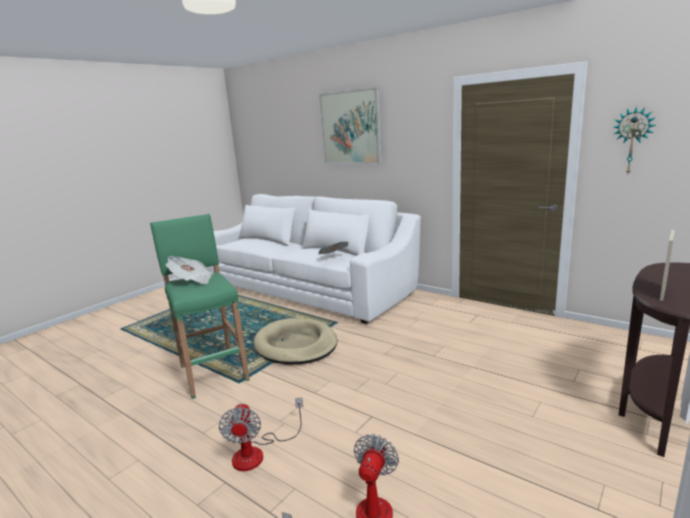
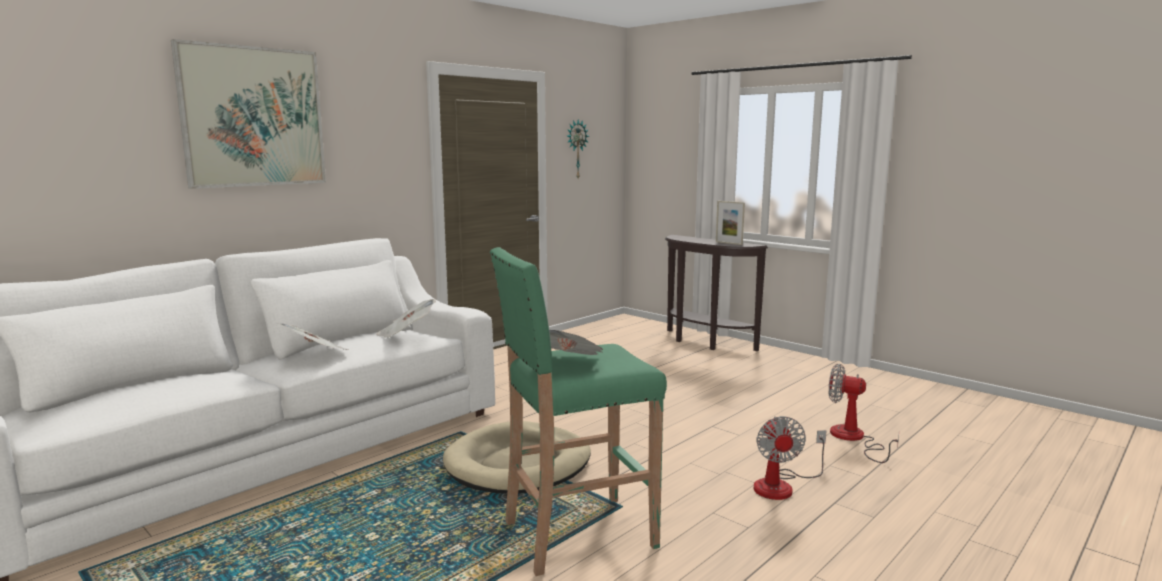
camera: 85 degrees left, 5 degrees down
fan [219,398,303,471] -> fan turned 90 degrees clockwise [754,416,827,500]
none -> newspaper [278,323,348,350]

